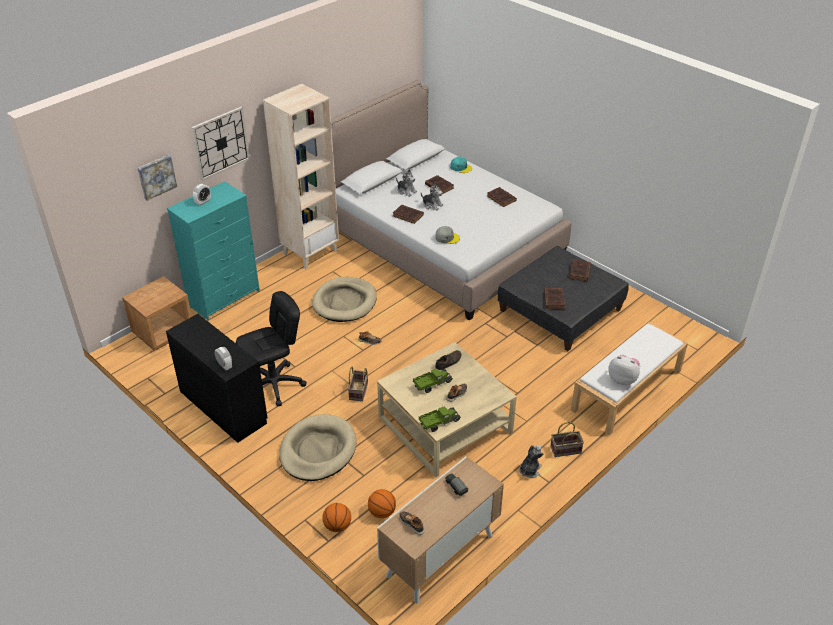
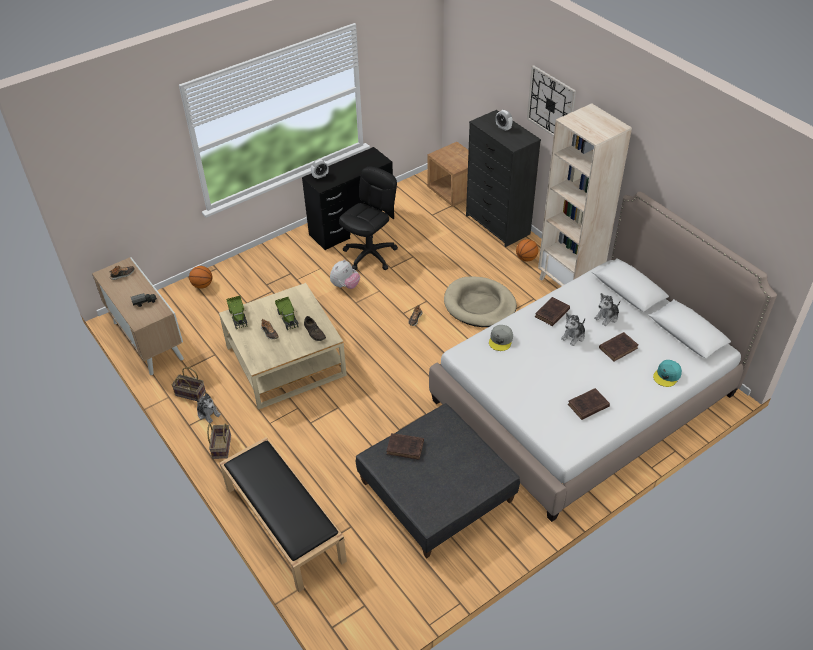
camera: 100 degrees right, 5 degrees up
picture [138,155,177,201] -> none
turquoise dresser [167,181,260,320] -> black dresser [466,110,541,247]
black office chair [236,291,306,407] -> black office chair turned 120 degrees counterclockwise [339,167,398,270]
beige dog bed [279,414,356,481] -> none
basket [348,366,368,401] -> basket moved to [172,367,206,401]
basketball [368,489,396,518] -> basketball moved to [516,239,538,262]
brown book [569,260,591,281] -> none
white bench [571,322,688,435] -> black bench [219,437,347,592]
plush toy [608,355,640,385] -> plush toy moved to [330,260,360,289]

